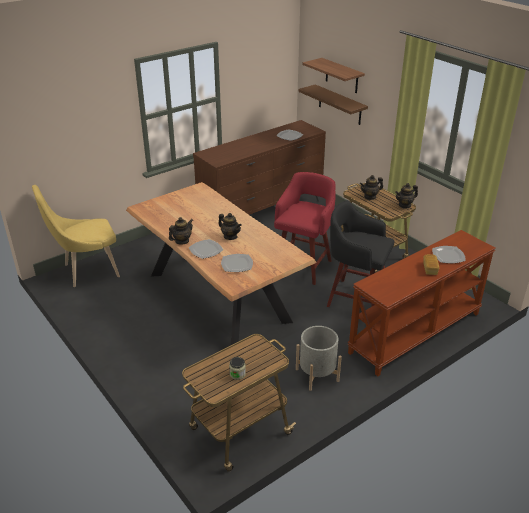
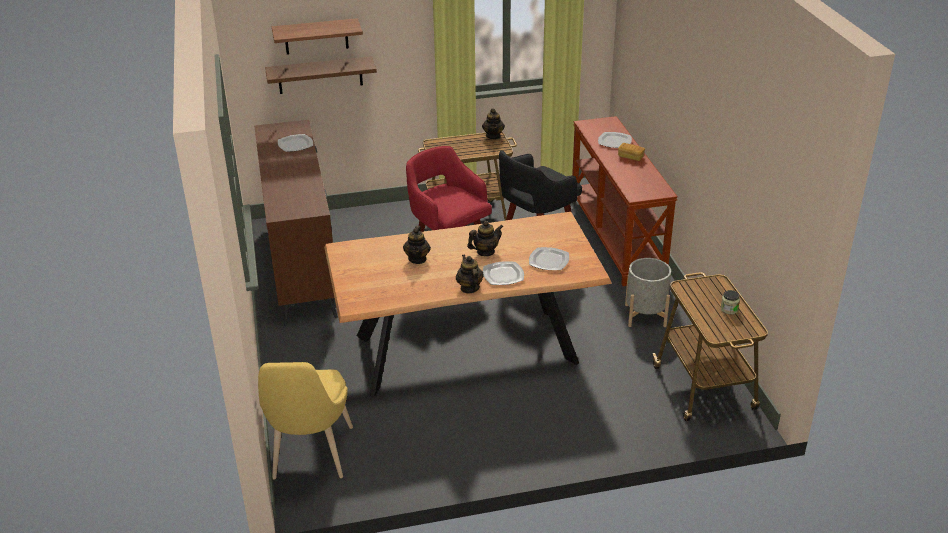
camera: 65 degrees left, 0 degrees up
teapot [360,175,383,200] -> teapot moved to [403,226,431,264]

